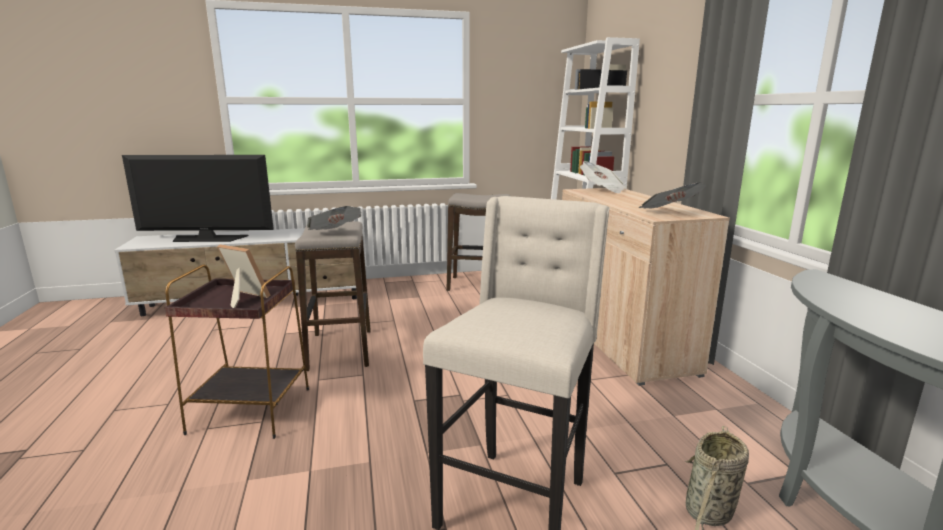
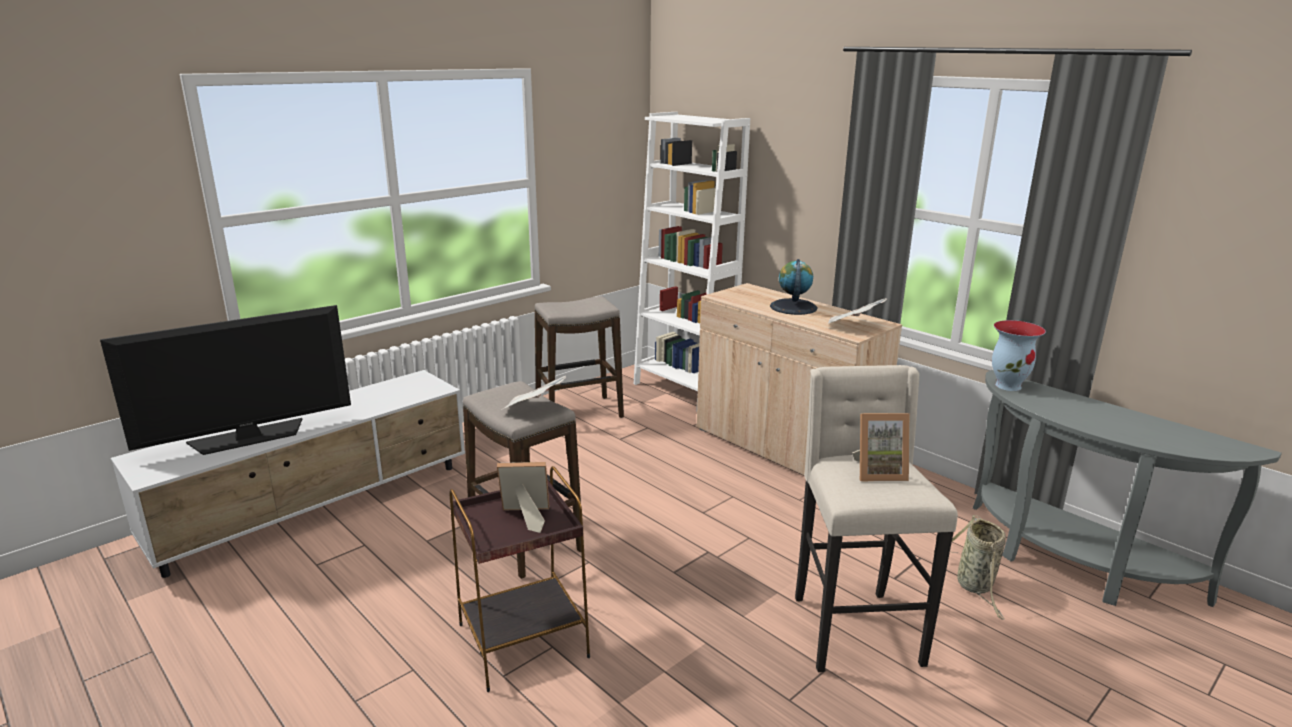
camera: 30 degrees left, 5 degrees up
newspaper [580,161,626,193] -> none
none -> globe [770,259,818,315]
none -> picture frame [852,413,910,481]
none -> vase [992,320,1046,391]

